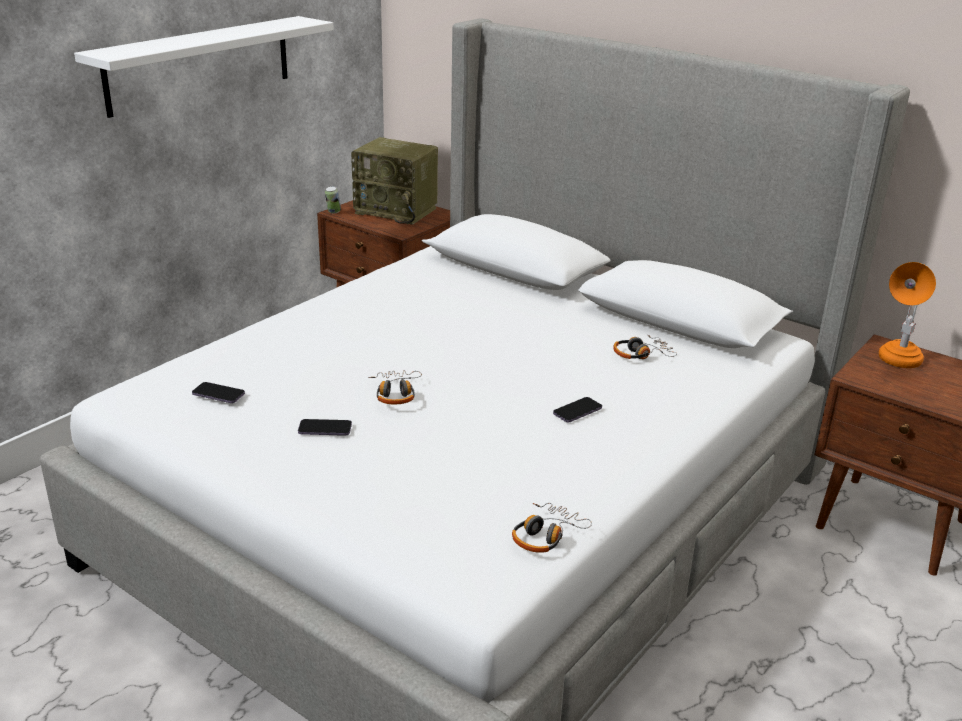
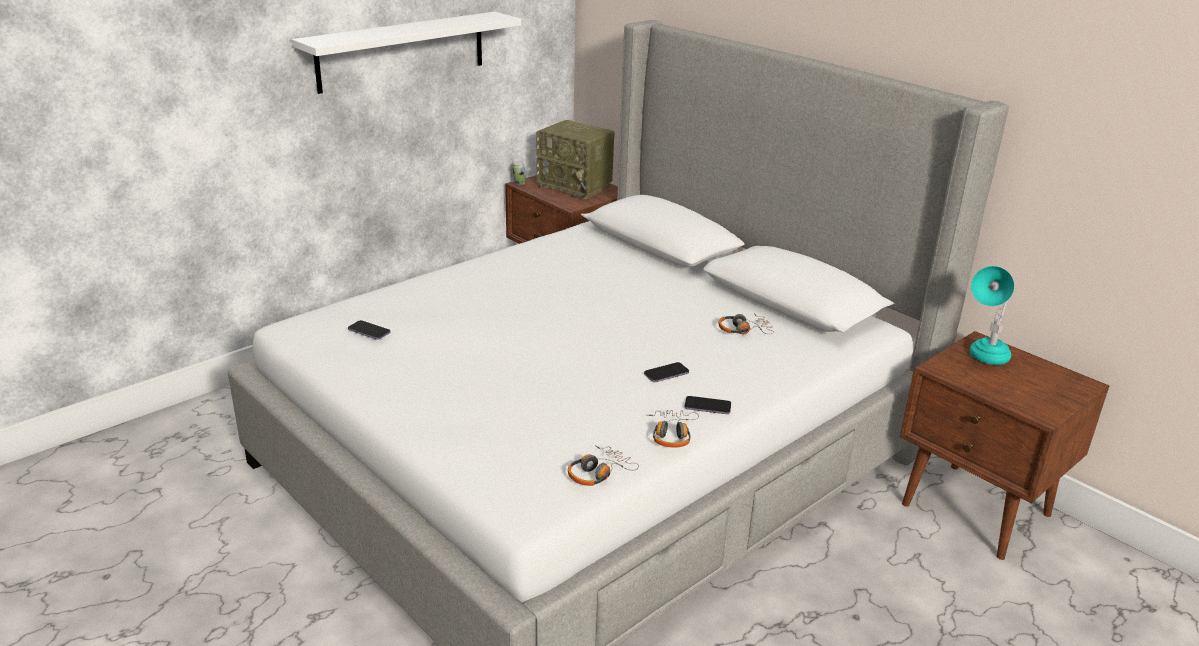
camera: 10 degrees right, 0 degrees up
phone [298,419,352,436] -> phone moved to [685,396,731,414]
headphones [368,370,422,404] -> headphones moved to [647,410,699,448]
orange table lamp [879,262,936,368] -> turquoise table lamp [970,266,1014,365]

